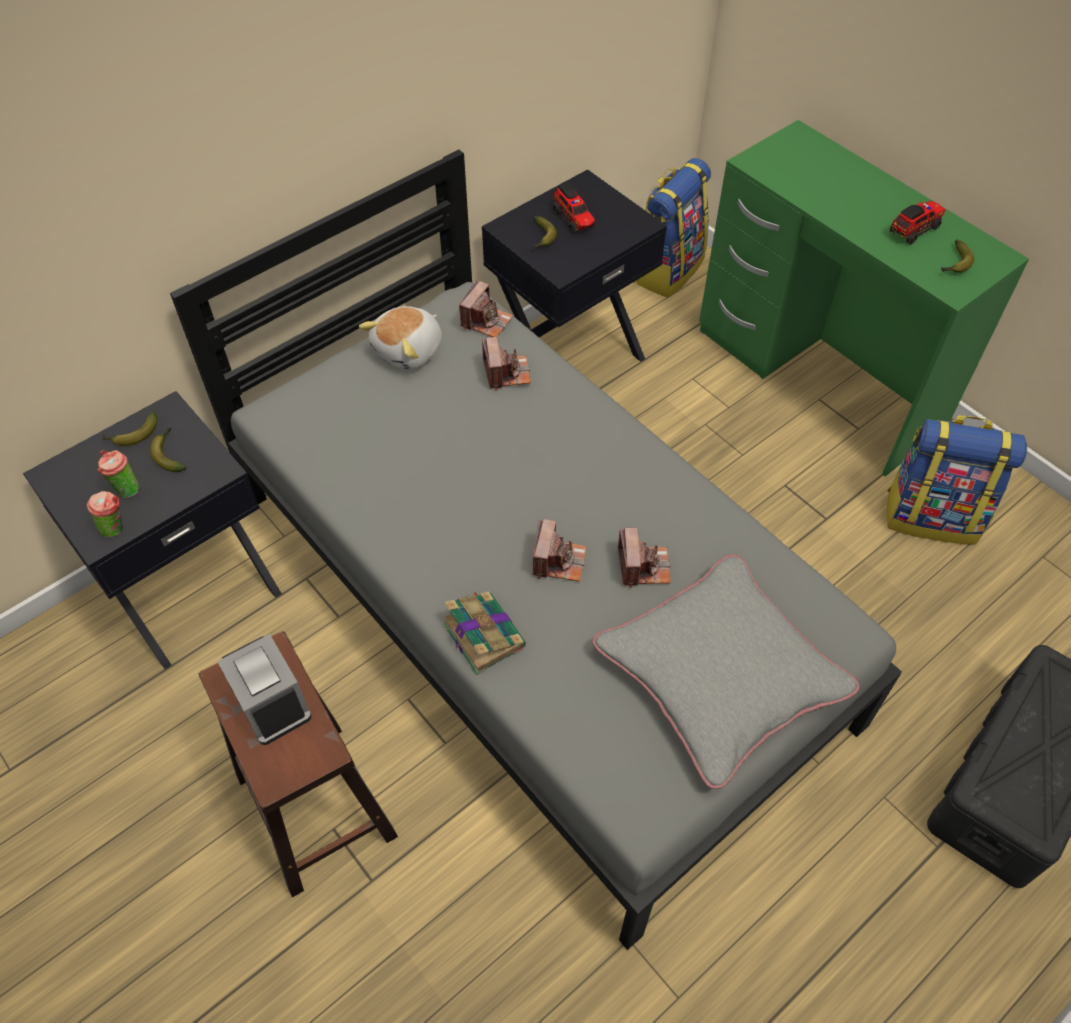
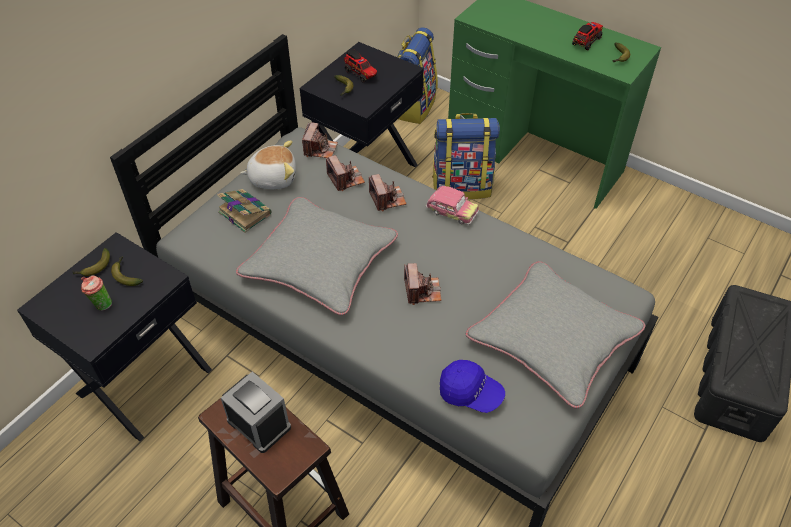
camera: 15 degrees left, 5 degrees down
cup [87,491,123,537] -> none
plush toy [359,306,442,370] -> plush toy turned 120 degrees counterclockwise [240,140,296,189]
book [442,592,526,675] -> book moved to [217,189,271,233]
camera [618,528,671,588] -> camera moved to [369,174,407,211]
backpack [887,415,1027,544] -> backpack moved to [432,113,500,199]
none -> grey pillow [236,197,398,315]
none -> toy car [425,186,479,225]
none -> blue cap [440,360,505,413]

